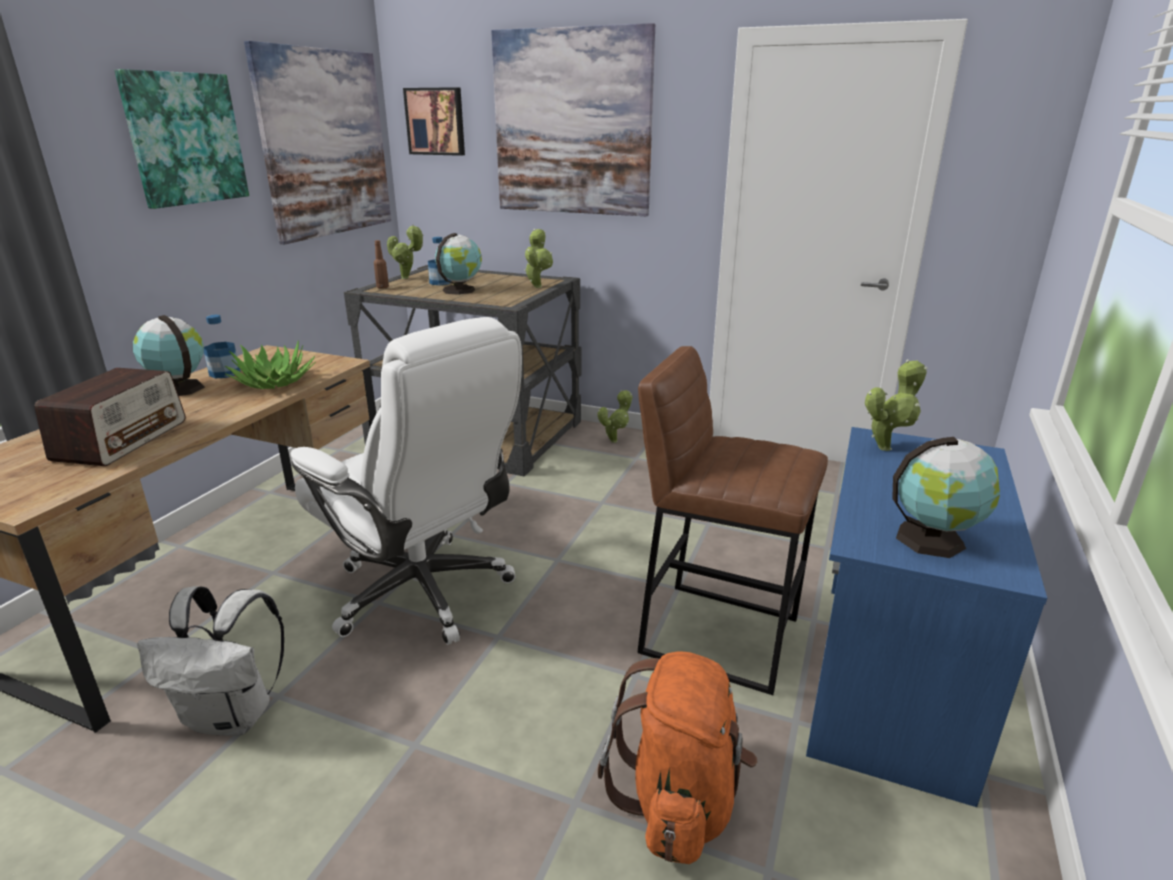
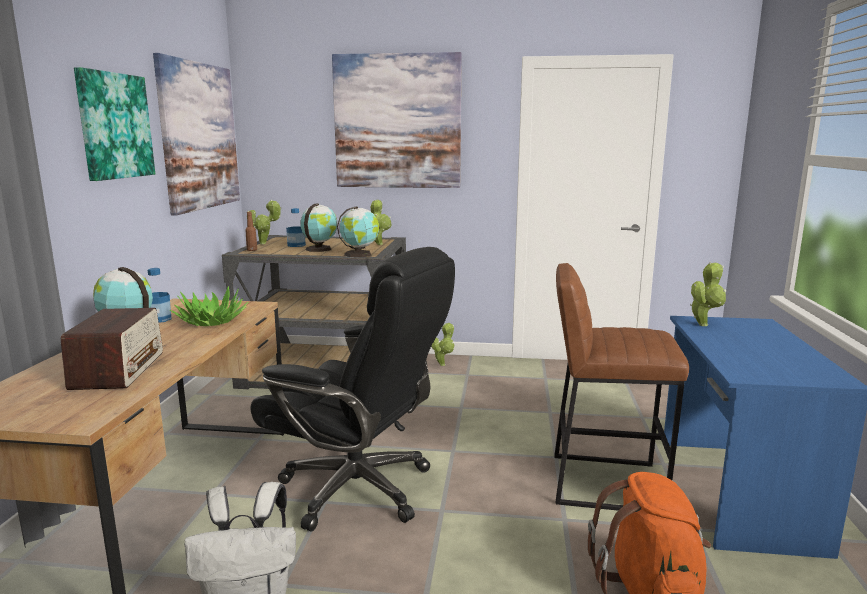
camera: 15 degrees left, 10 degrees down
white office chair [291,317,522,645] -> black office chair [251,247,455,532]
picture [403,87,465,156] -> none
globe [892,437,1000,558] -> globe moved to [337,206,379,257]

